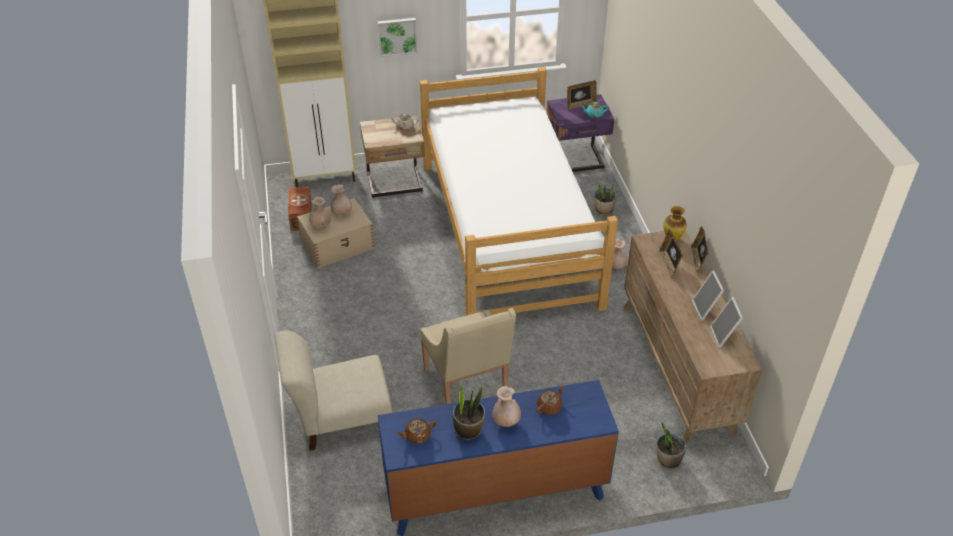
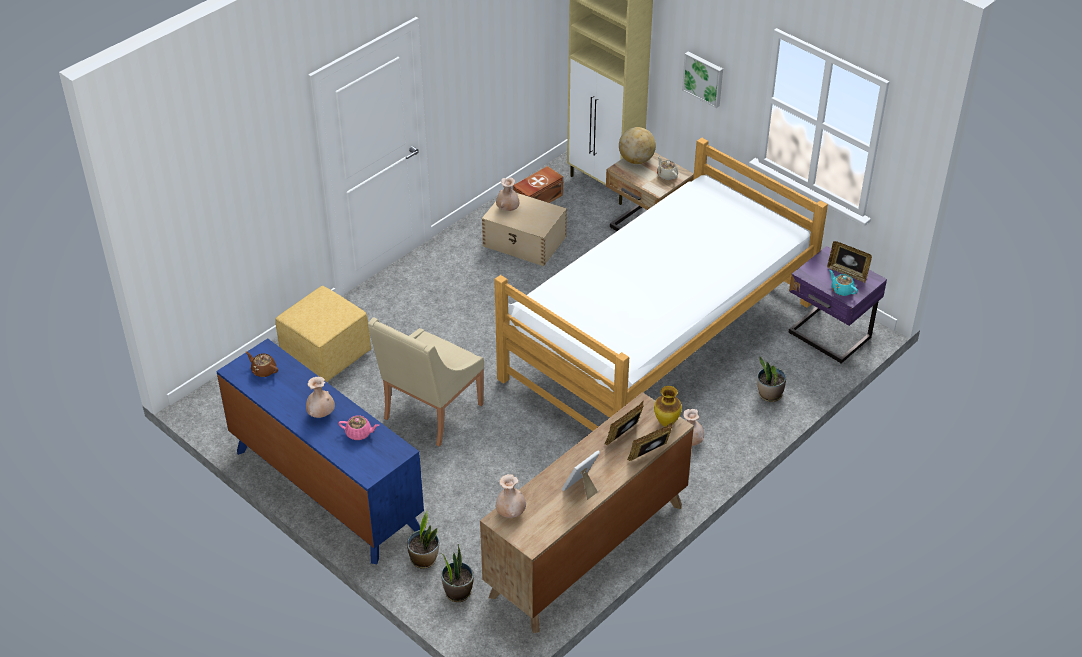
camera: 55 degrees right, 0 degrees up
beige chair [275,331,392,451] -> yellow ottoman [275,286,371,382]
beige vase [330,184,352,215] -> beige vase moved to [496,474,526,518]
potted plant [453,382,485,440] -> potted plant moved to [407,511,439,569]
brown teapot [536,385,565,415] -> pink teapot [338,415,379,440]
picture frame [710,297,743,348] -> none
none -> globe [619,127,656,164]

